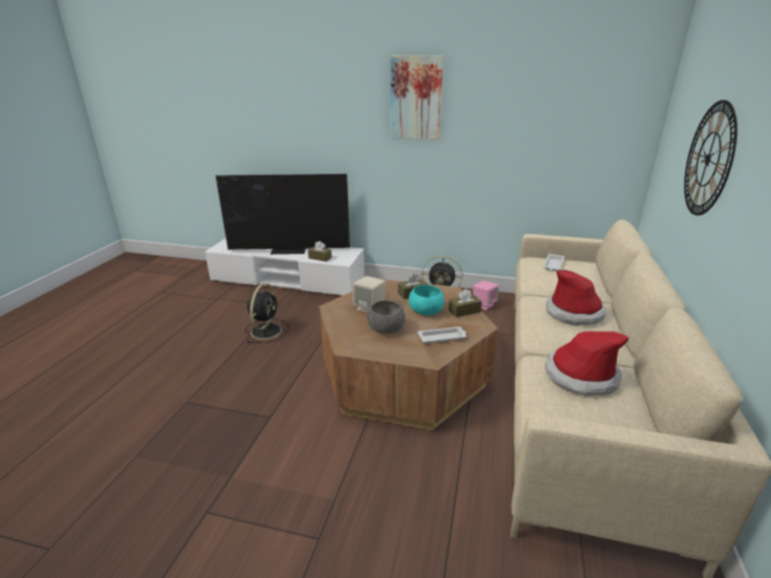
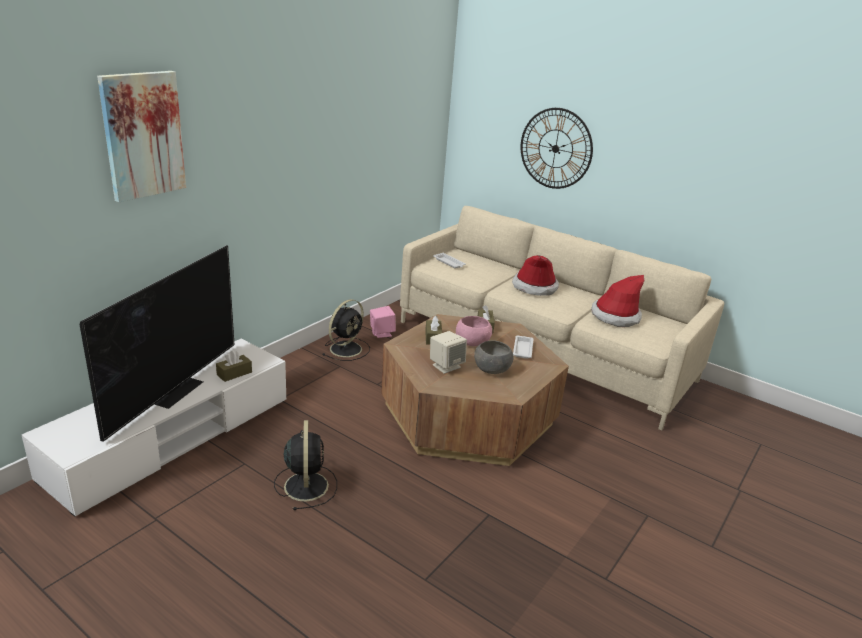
camera: 70 degrees left, 0 degrees up
black fan [245,283,289,343] -> black fan turned 45 degrees clockwise [274,420,337,510]
picture [390,55,443,140] -> picture moved to [97,71,186,202]
turquoise bowl [409,285,444,316] -> pink bowl [456,316,492,346]

